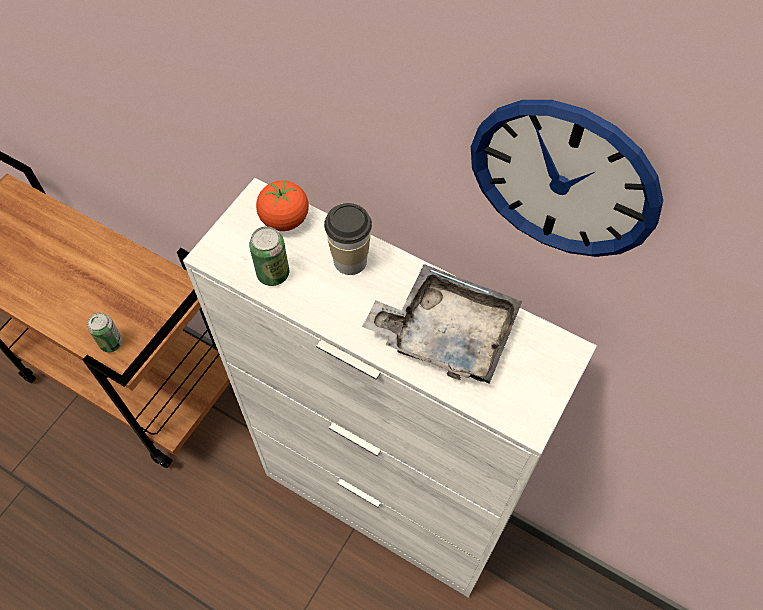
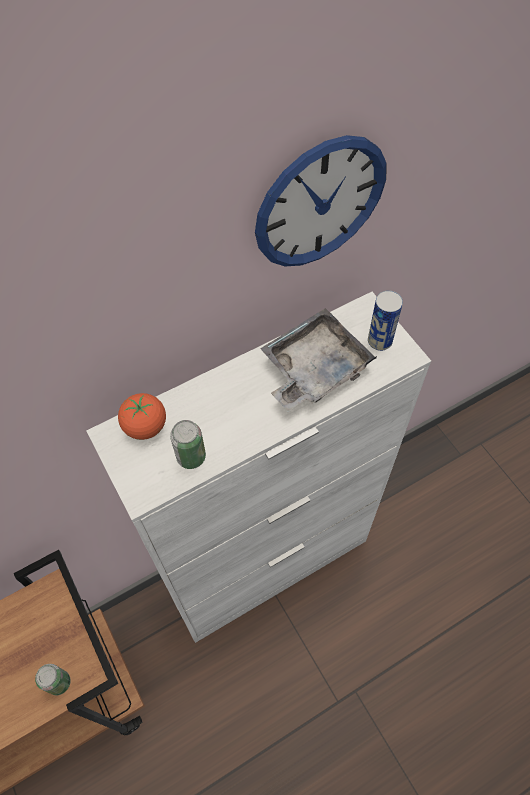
camera: 60 degrees left, 0 degrees up
cup [324,203,372,275] -> none
none -> can [368,290,403,351]

